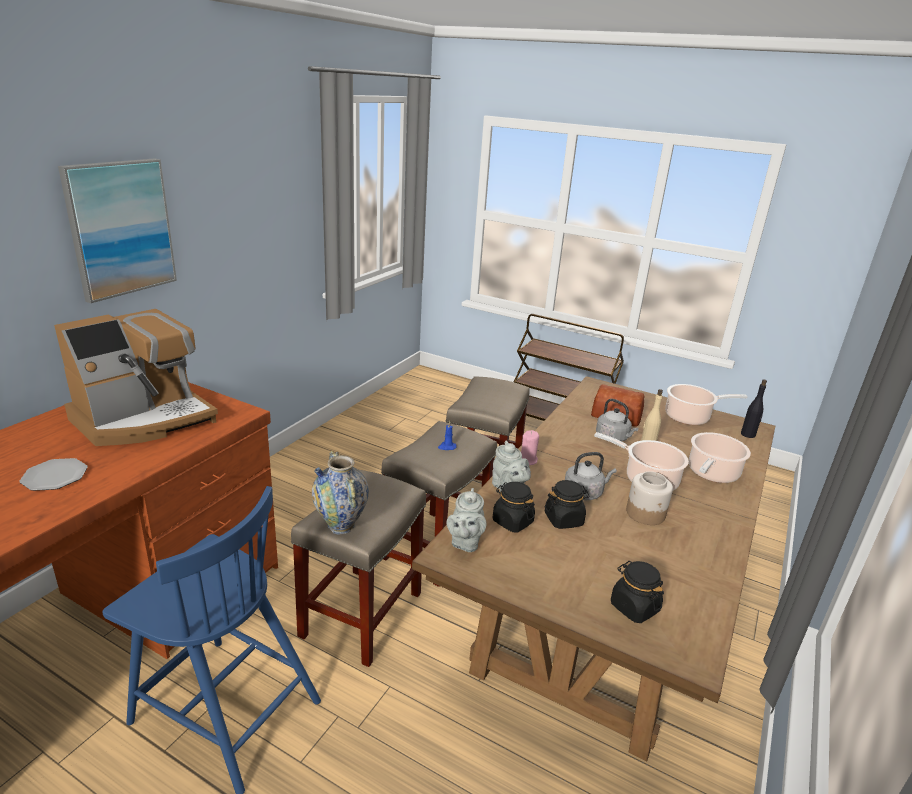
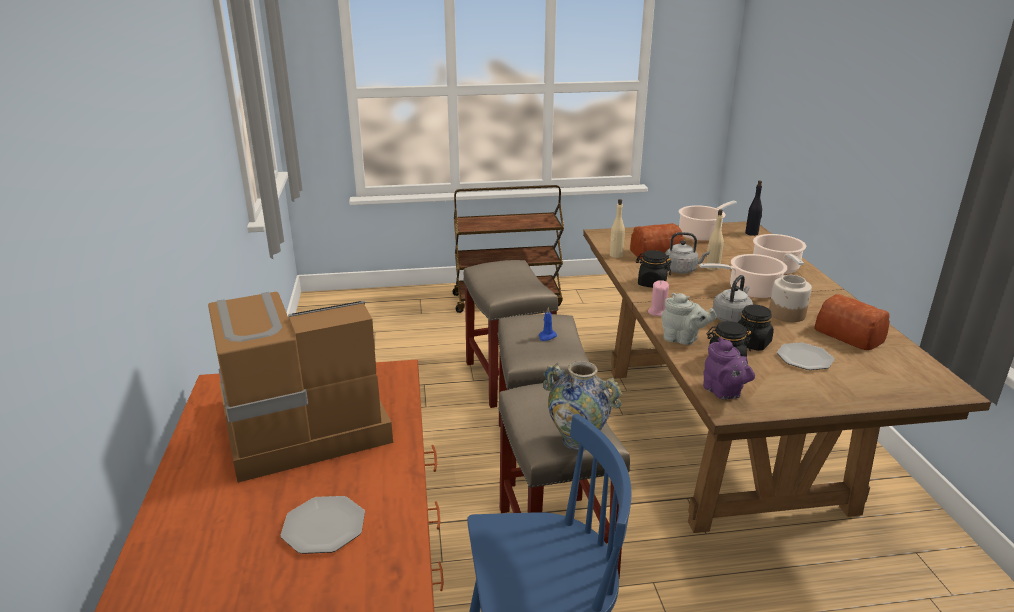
camera: 35 degrees left, 0 degrees up
coffee machine [54,309,218,446] -> coffee machine turned 120 degrees counterclockwise [208,292,393,483]
picture [58,158,177,303] -> none
grey teapot [447,488,486,552] -> purple teapot [703,337,755,400]
black jar [611,561,664,623] -> black jar moved to [636,250,671,288]
none -> beige bottle [610,199,625,258]
none -> plate [777,343,834,370]
none -> bread [814,294,890,350]

